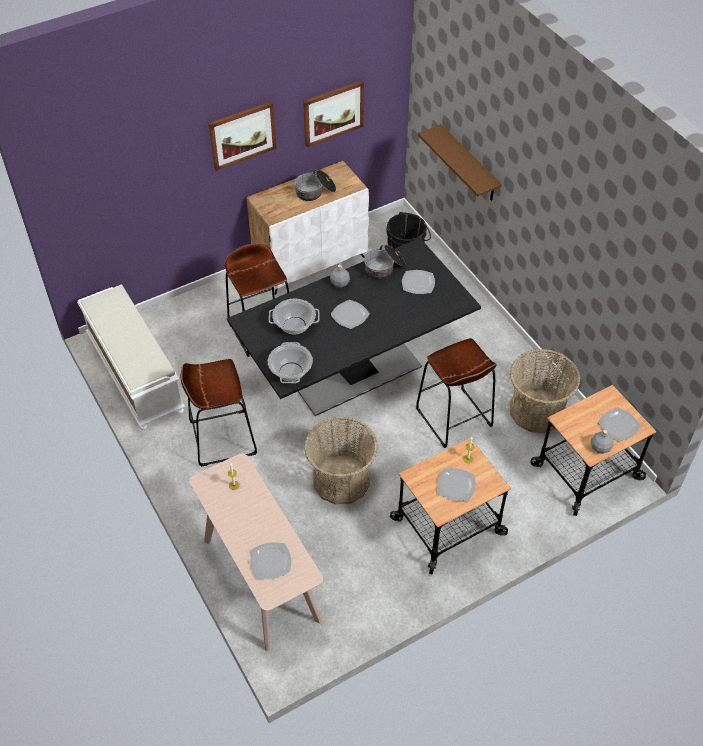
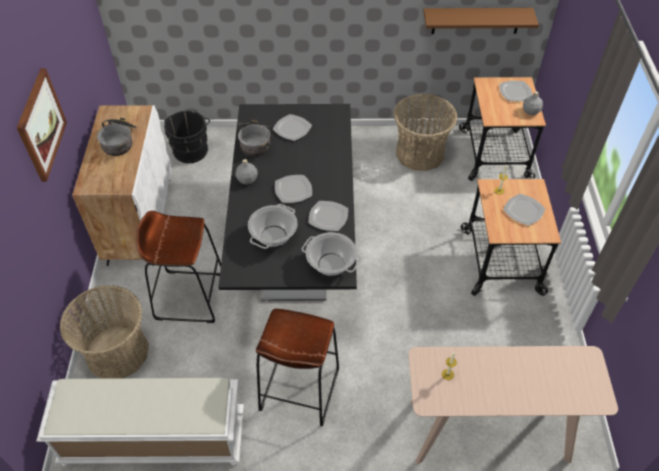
camera: 60 degrees left, 0 degrees up
plate [250,542,291,579] -> plate moved to [308,201,348,231]
picture [303,80,364,147] -> none
basket [304,416,378,504] -> basket moved to [60,285,149,379]
brown stool [416,338,497,448] -> none
brown shelf [418,124,502,201] -> brown shelf moved to [423,8,539,34]

